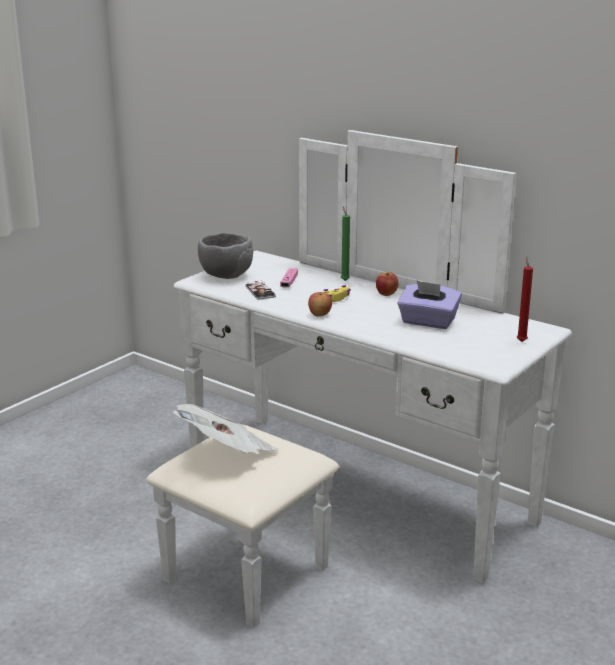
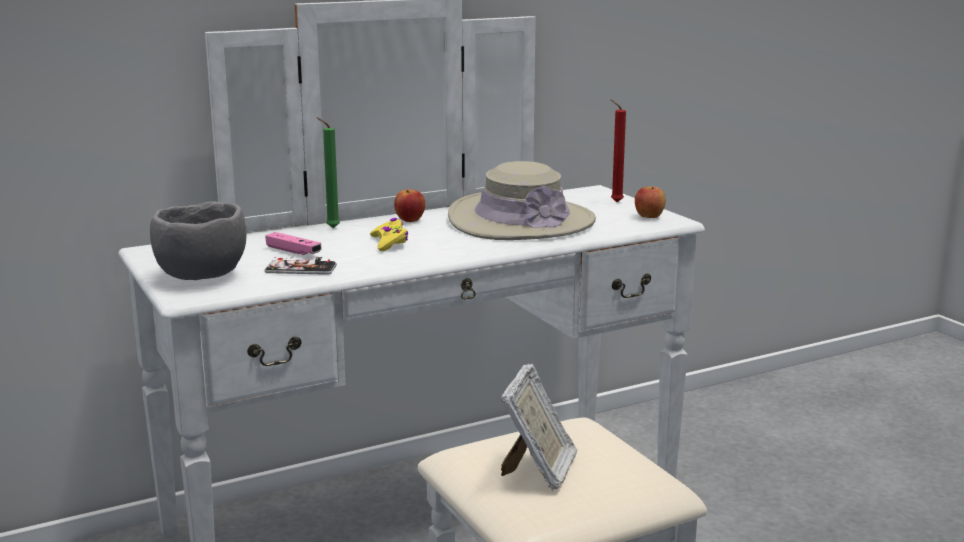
camera: 65 degrees left, 5 degrees down
newspaper [172,404,278,454] -> picture frame [501,364,577,490]
apple [308,292,332,317] -> apple moved to [635,186,666,218]
purple tissue box [397,280,462,329] -> beige hat [448,161,596,240]

